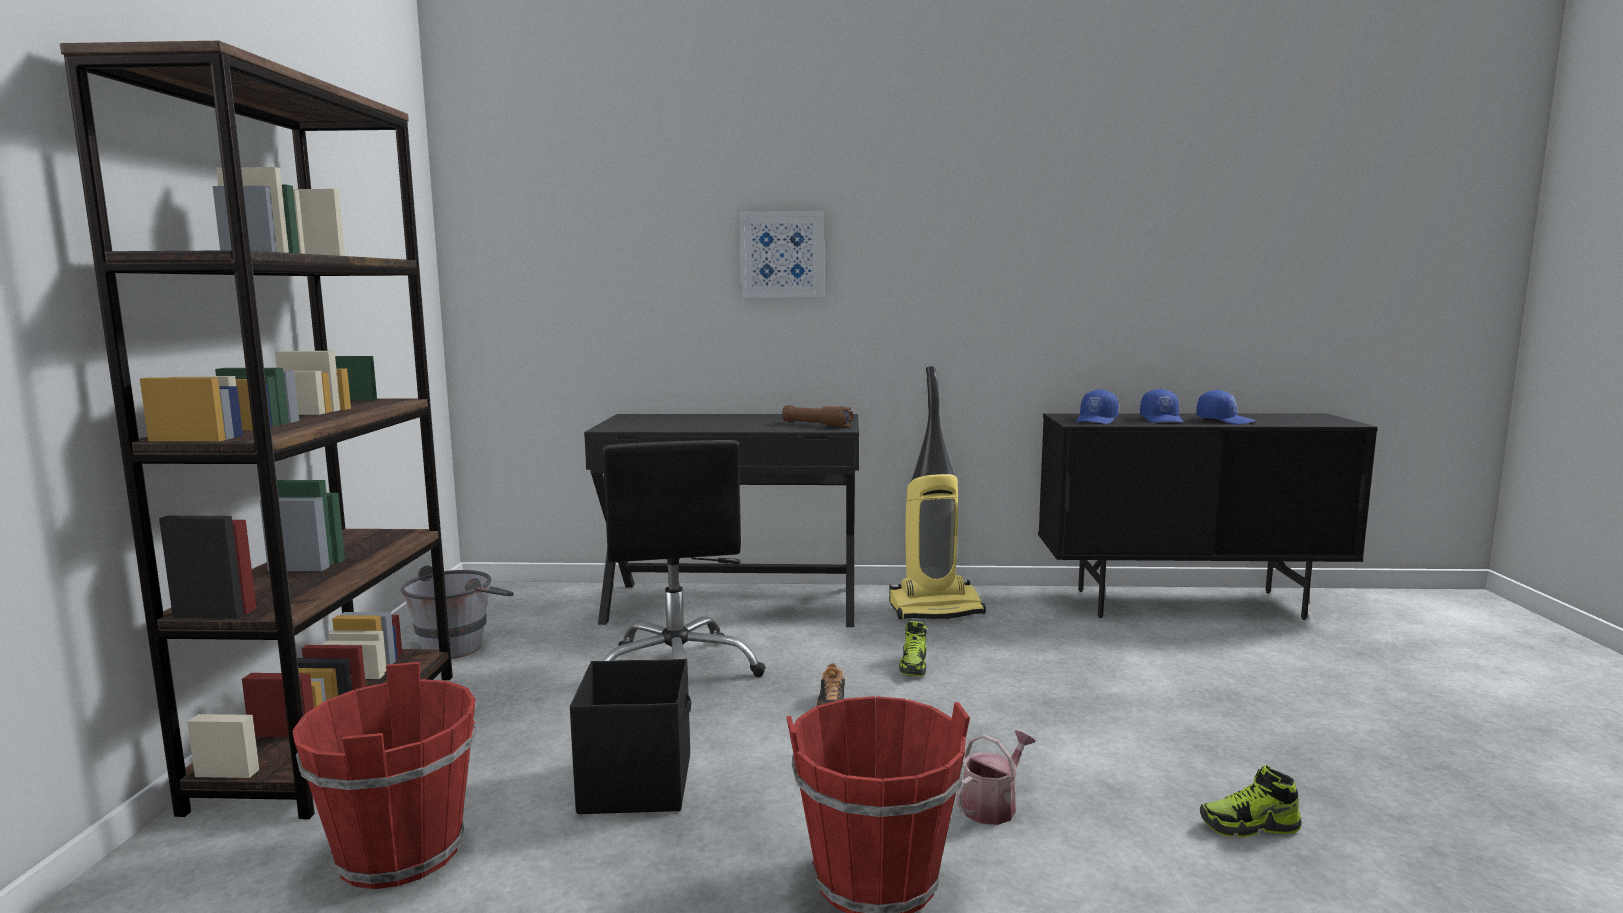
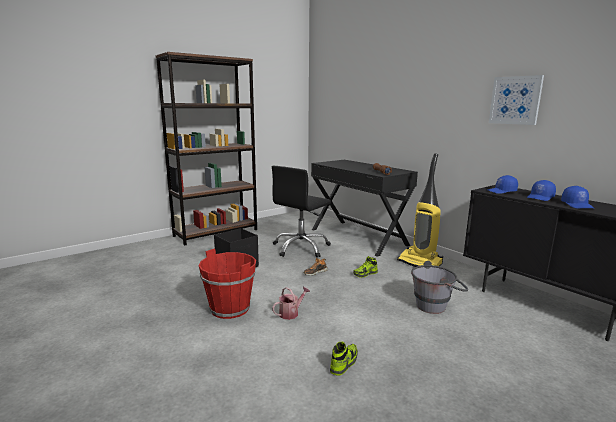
camera: 50 degrees right, 5 degrees up
red bucket [292,662,477,889] -> none
grey bucket [401,565,514,659] -> grey bucket moved to [411,261,468,314]
picture [739,211,824,298] -> picture moved to [489,75,544,125]
watering can [956,730,1035,825] -> watering can turned 45 degrees counterclockwise [272,286,310,320]
shoe [1200,765,1302,837] -> shoe turned 75 degrees clockwise [330,341,358,376]

